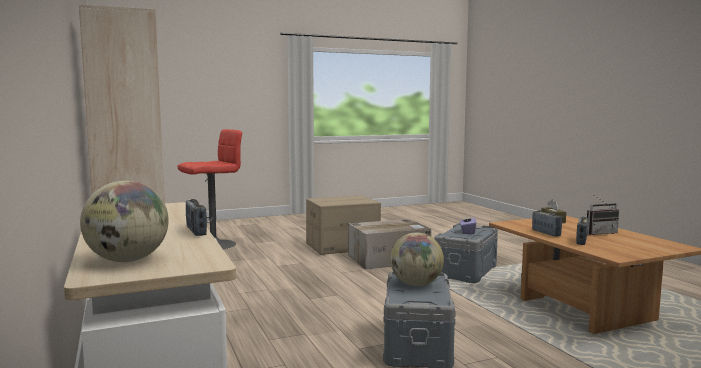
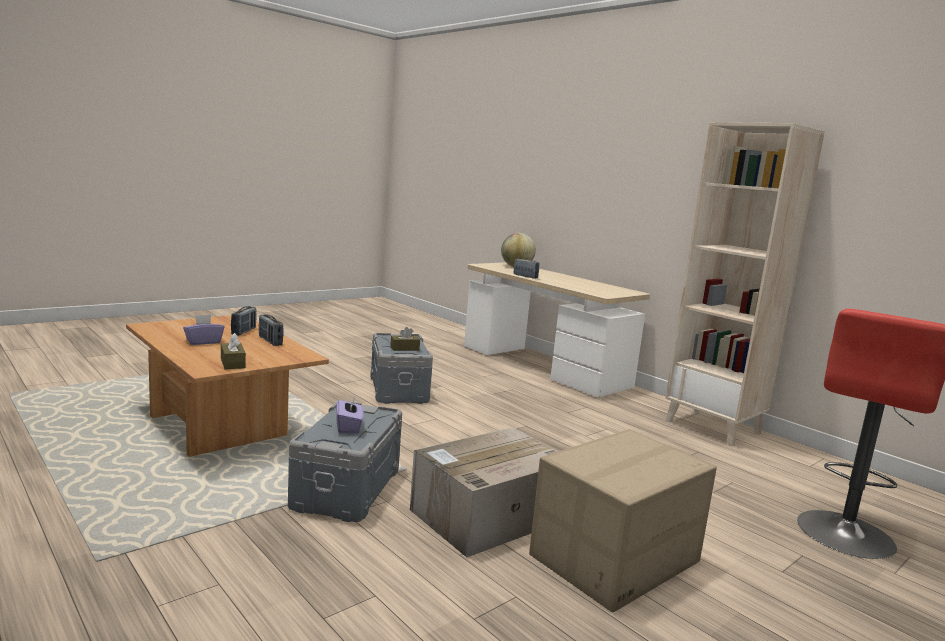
camera: 160 degrees right, 5 degrees up
globe [390,233,444,286] -> brown tissue box [390,327,420,351]
radio [587,194,619,235] -> purple tissue box [183,314,224,345]

